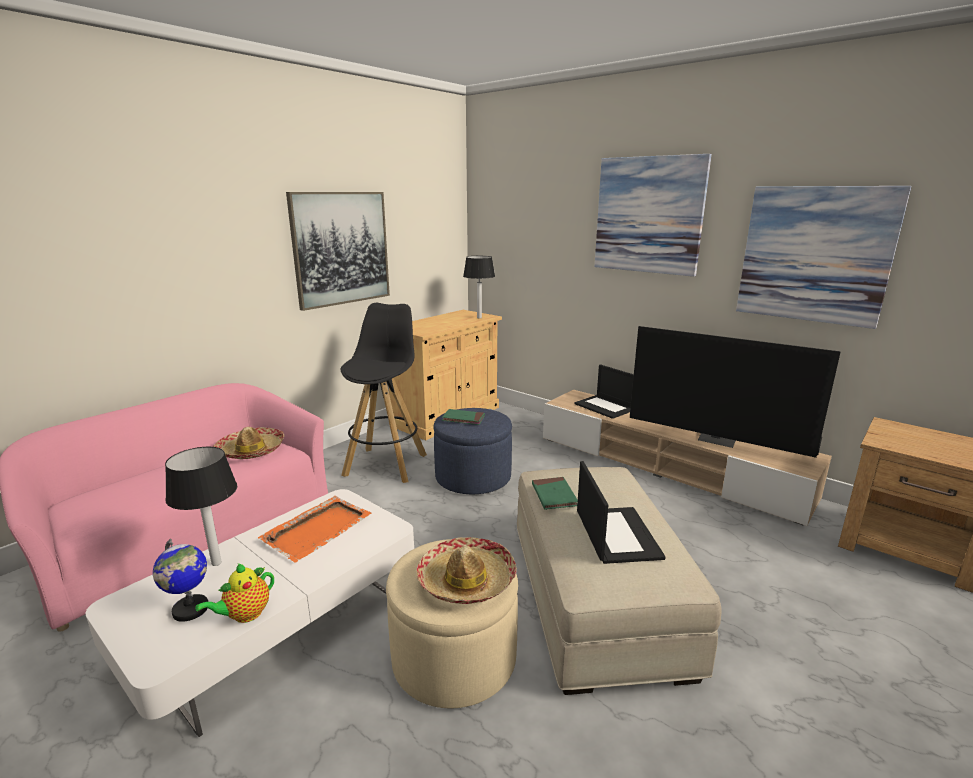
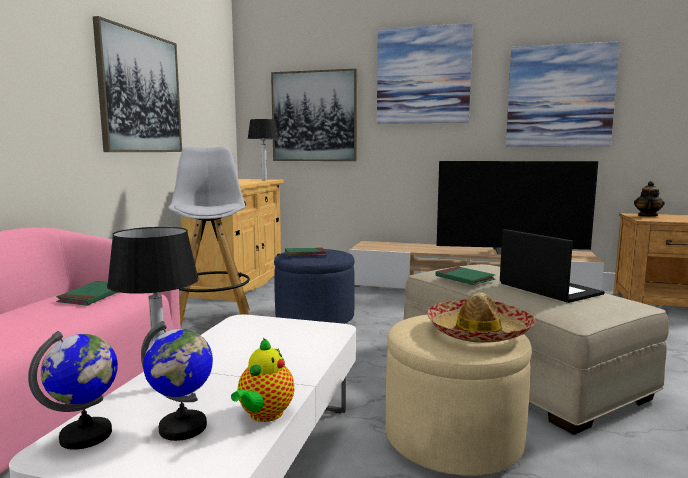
camera: 25 degrees left, 10 degrees down
hat [213,427,284,459] -> green book [56,281,118,306]
orange tray [258,496,371,562] -> none
black stool [340,303,427,483] -> white stool [168,146,250,327]
laptop [575,364,634,419] -> none
none -> globe [28,331,118,450]
none -> picture [271,69,357,161]
none -> teapot [634,181,665,216]

